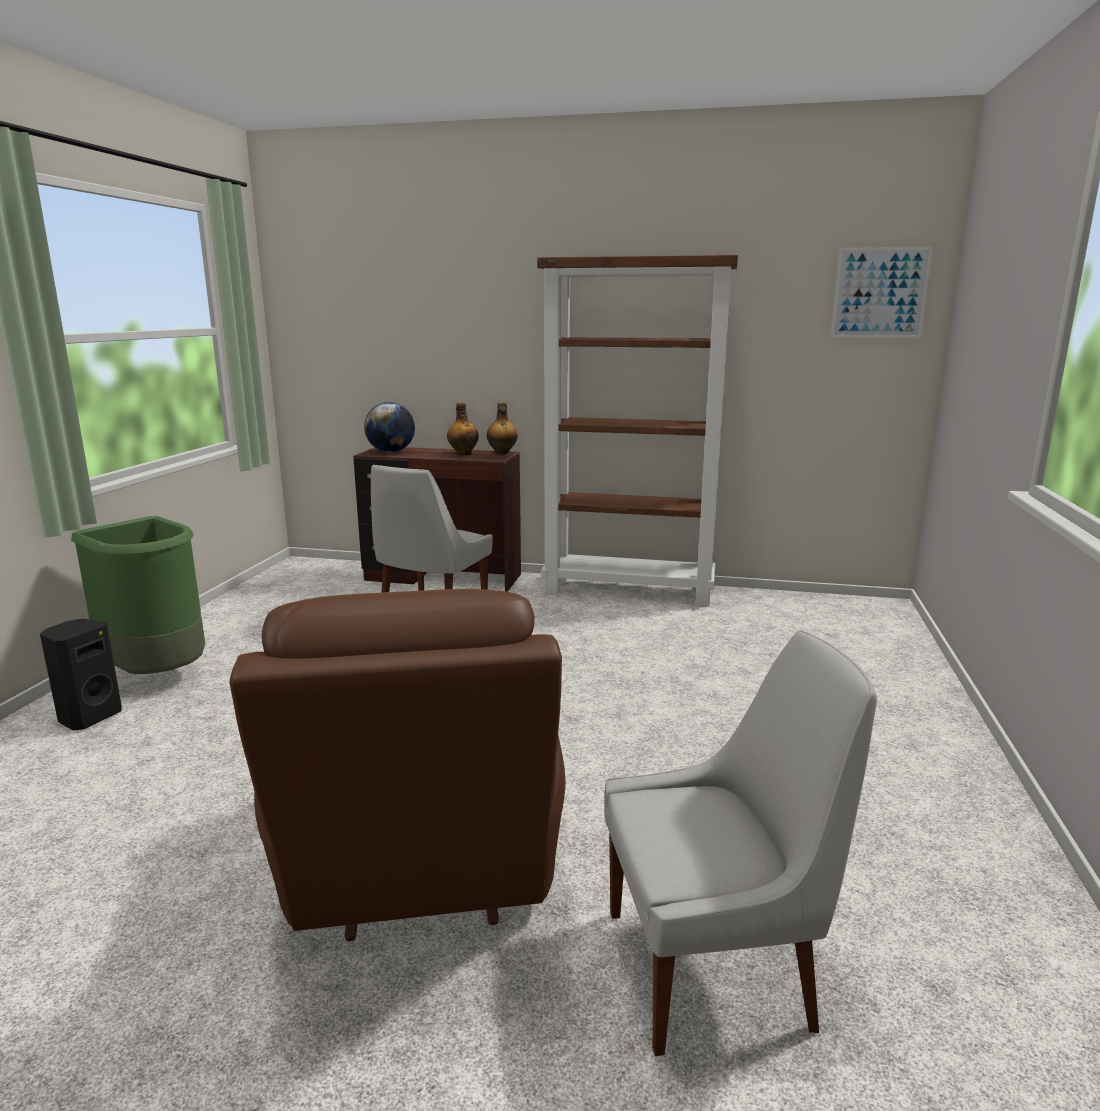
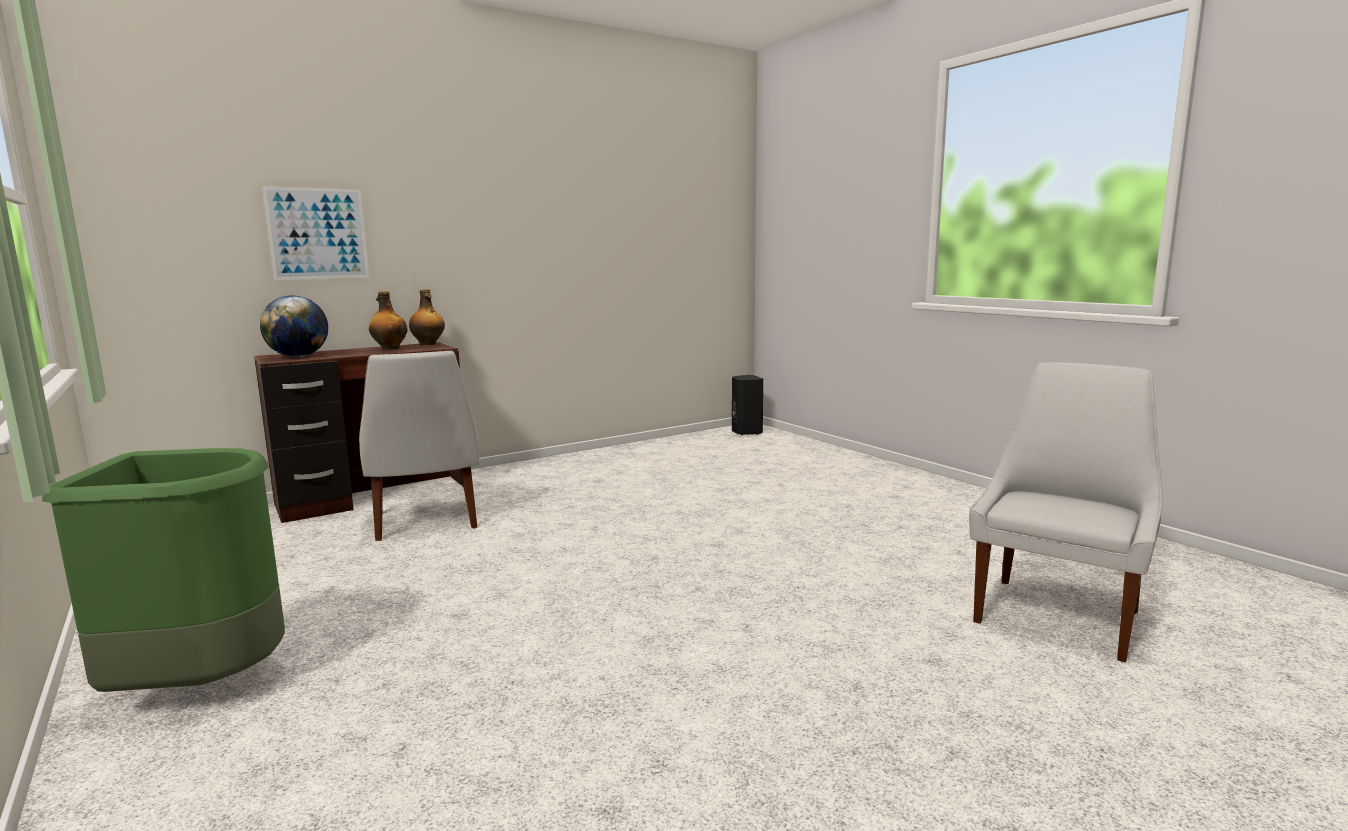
camera: 45 degrees left, 5 degrees down
black speaker [40,619,122,731] -> black speaker moved to [732,375,763,435]
brown armchair [229,589,566,941] -> none
brown bookcase [537,255,738,607] -> none
picture [831,246,933,338] -> picture moved to [262,186,369,280]

